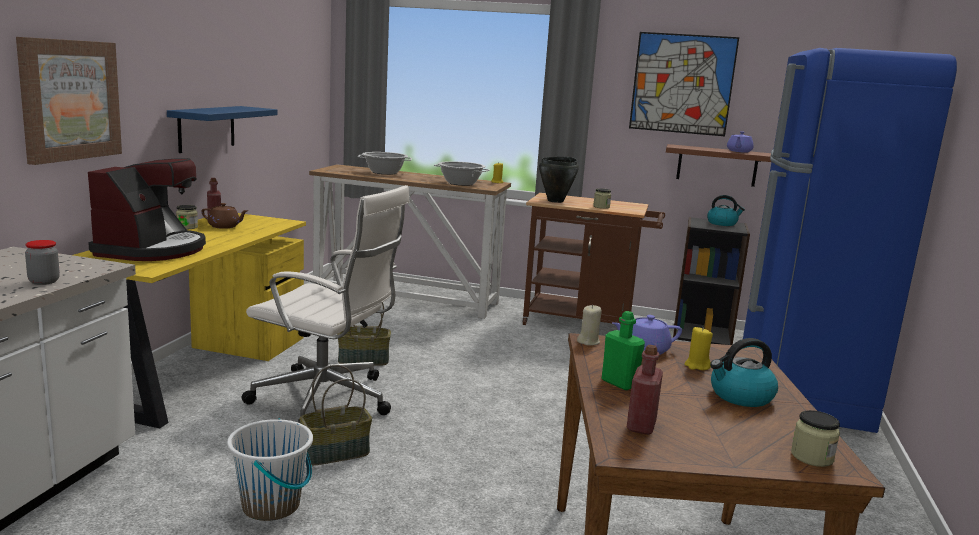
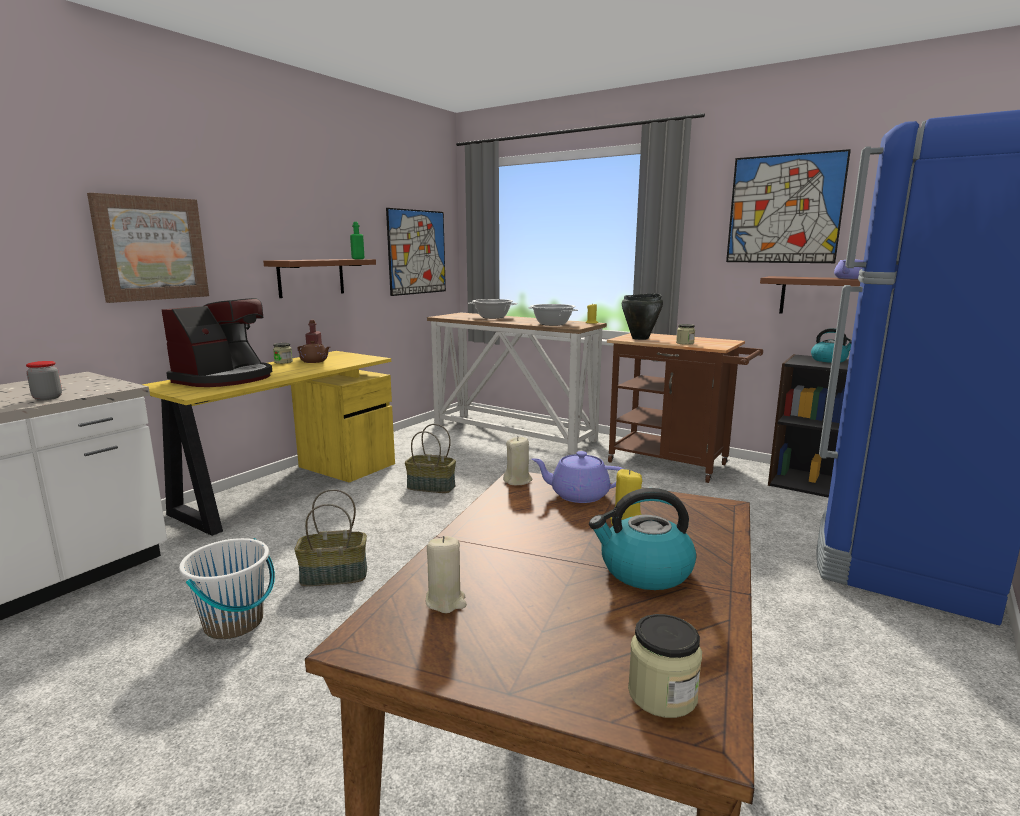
camera: 20 degrees right, 0 degrees up
blue shelf [167,106,277,153] -> brown shelf [263,259,376,298]
white office chair [241,185,410,423] -> none
green bottle [602,311,645,390] -> green bottle moved to [350,222,365,259]
red bottle [626,345,663,435] -> beige candle [426,536,467,613]
none -> picture [386,208,446,296]

